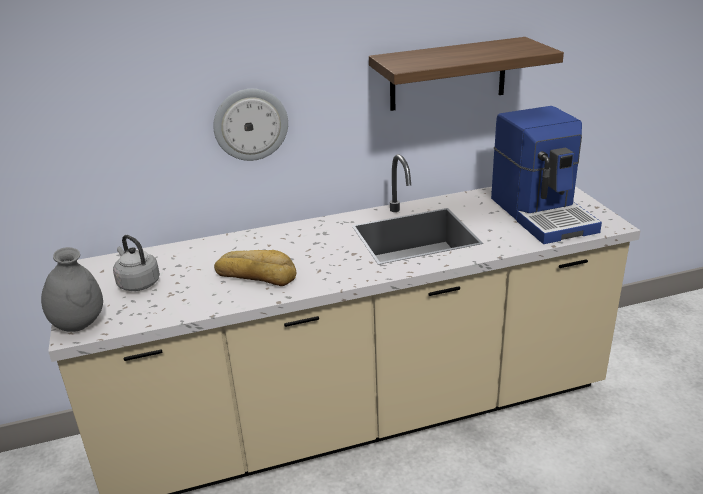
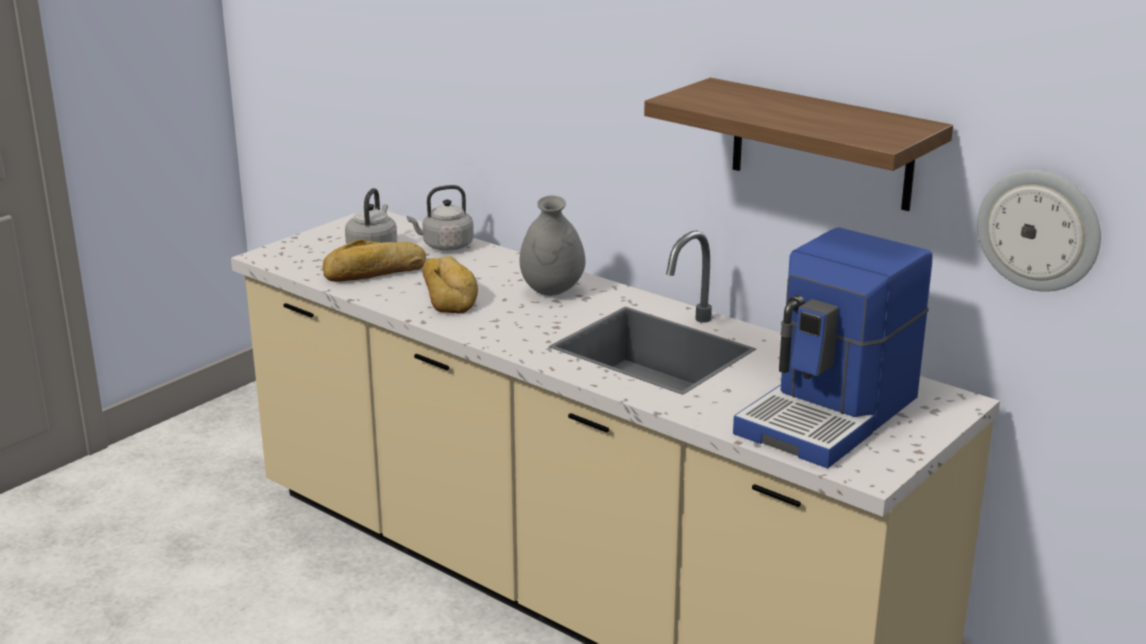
camera: 55 degrees right, 5 degrees down
grey vase [41,247,103,332] -> grey vase moved to [519,195,586,296]
wall clock [213,89,288,161] -> wall clock moved to [977,170,1101,292]
none -> bread [323,239,426,282]
none -> grey kettle [407,185,474,251]

